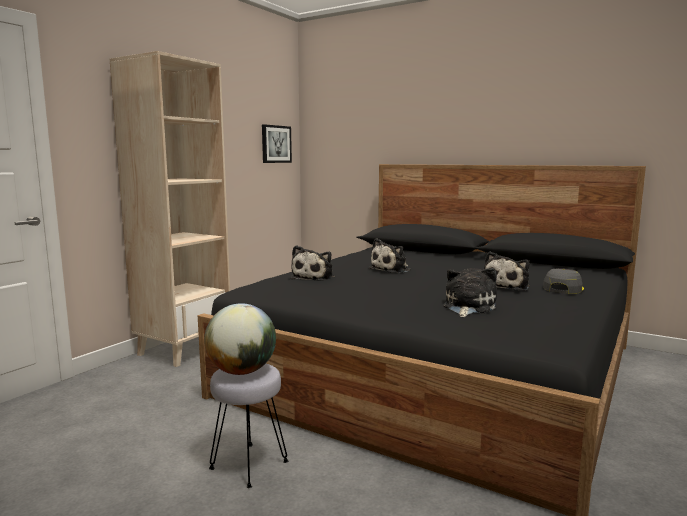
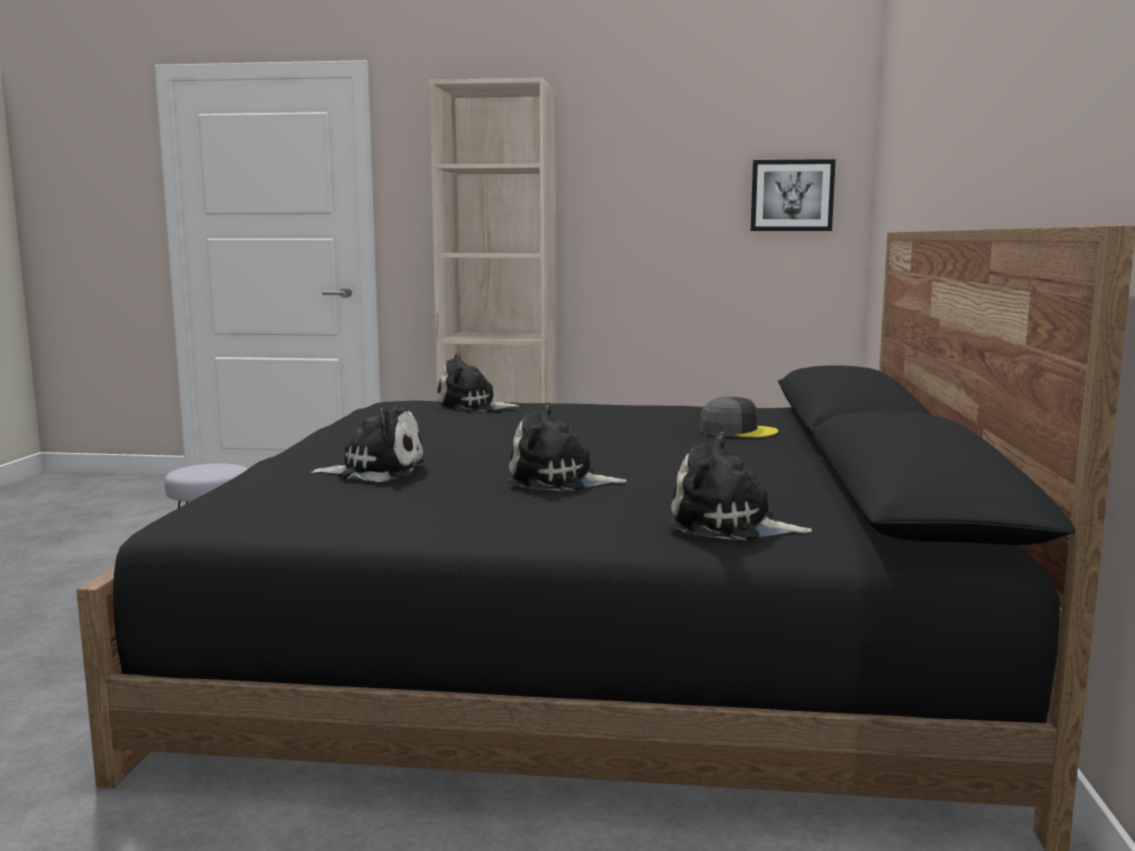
camera: 65 degrees right, 0 degrees up
globe [204,303,276,375] -> none
plush toy [369,238,411,273] -> plush toy moved to [668,432,812,541]
grey cap [543,268,584,294] -> grey cap moved to [700,396,778,438]

